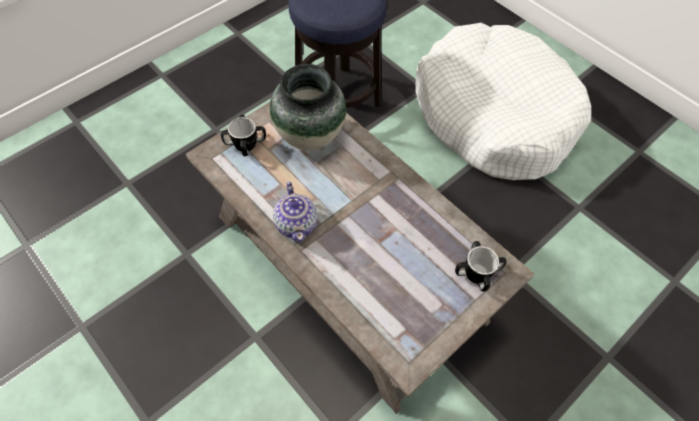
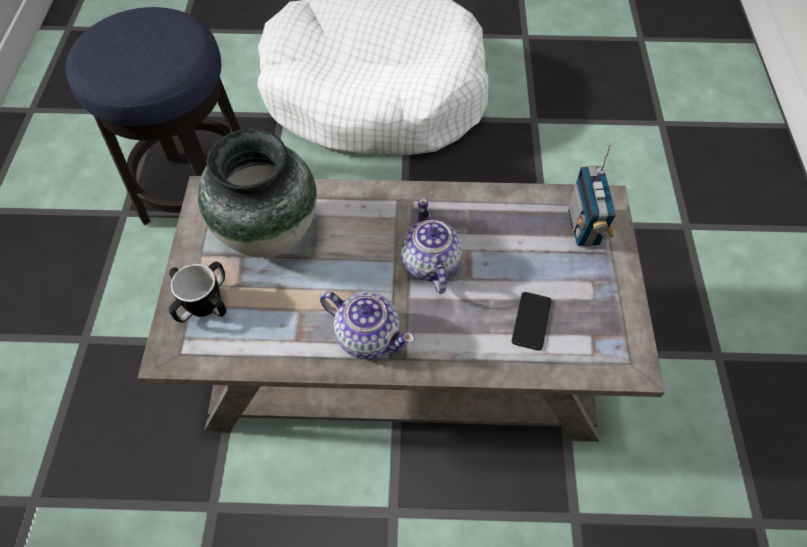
camera: 45 degrees left, 0 degrees up
mug [455,241,507,292] -> radio [568,144,616,246]
none -> teapot [401,198,462,294]
none -> phone [512,292,551,351]

